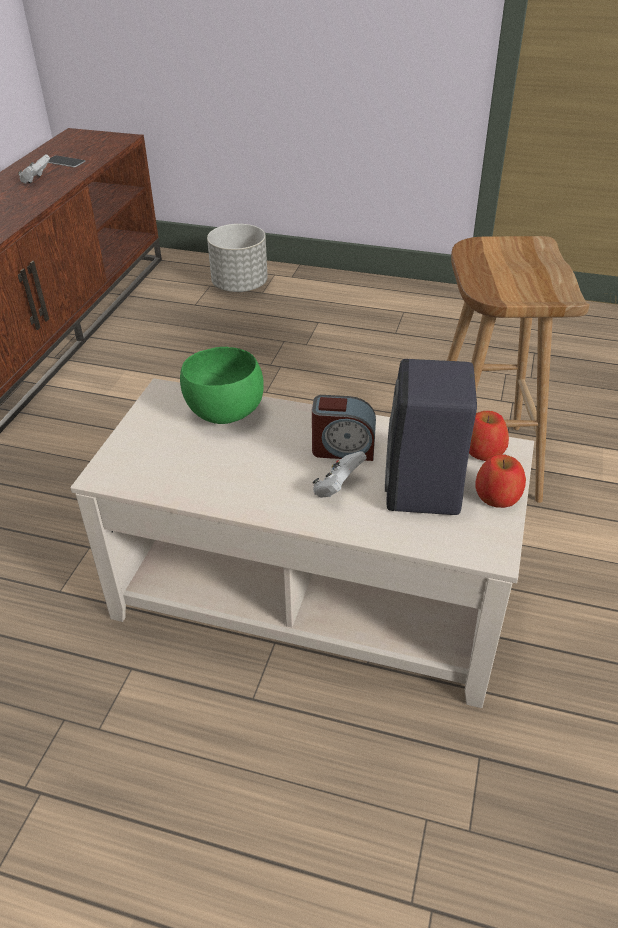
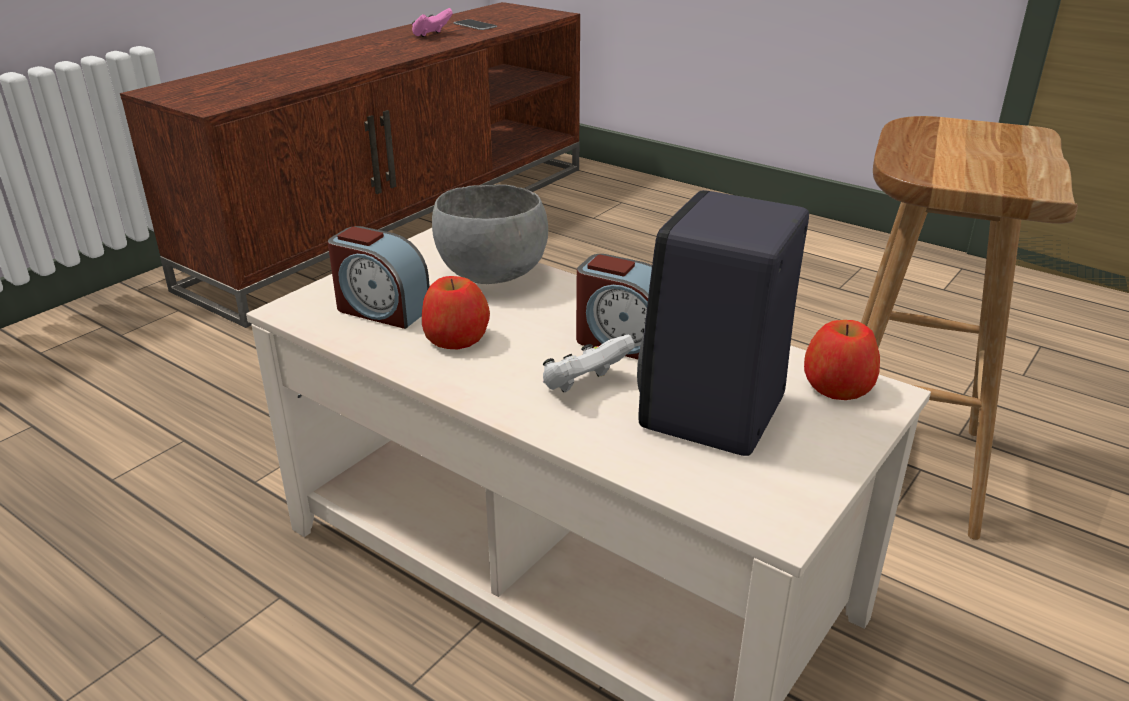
camera: 20 degrees right, 10 degrees down
white game controller [18,154,50,183] -> pink game controller [412,8,453,37]
green bowl [180,347,264,424] -> grey bowl [432,184,548,284]
grey planter [207,224,268,292] -> none
apple [475,455,526,508] -> apple moved to [422,276,490,349]
none -> alarm clock [328,226,430,329]

